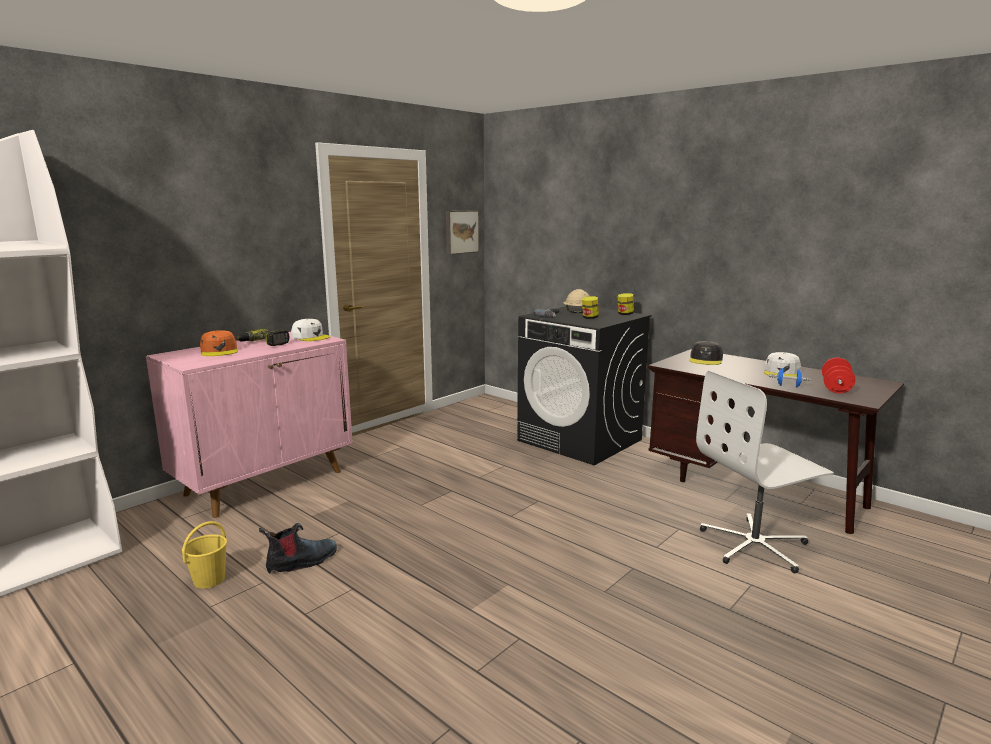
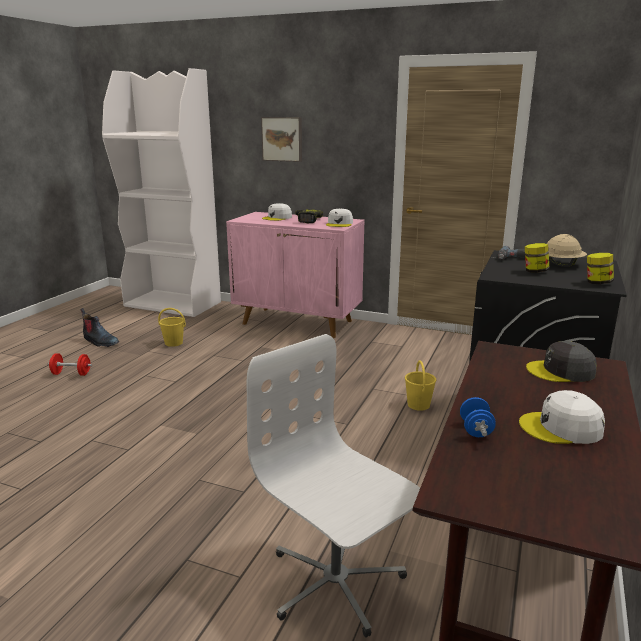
camera: 70 degrees right, 5 degrees up
orange cap [200,330,238,356] -> white cap [262,203,292,221]
boot [259,523,337,574] -> boot moved to [80,308,119,347]
picture [446,210,479,255] -> picture moved to [261,117,302,162]
red dumbbell [822,358,856,393] -> red dumbbell moved to [48,353,92,376]
none -> yellow bucket [405,360,436,411]

